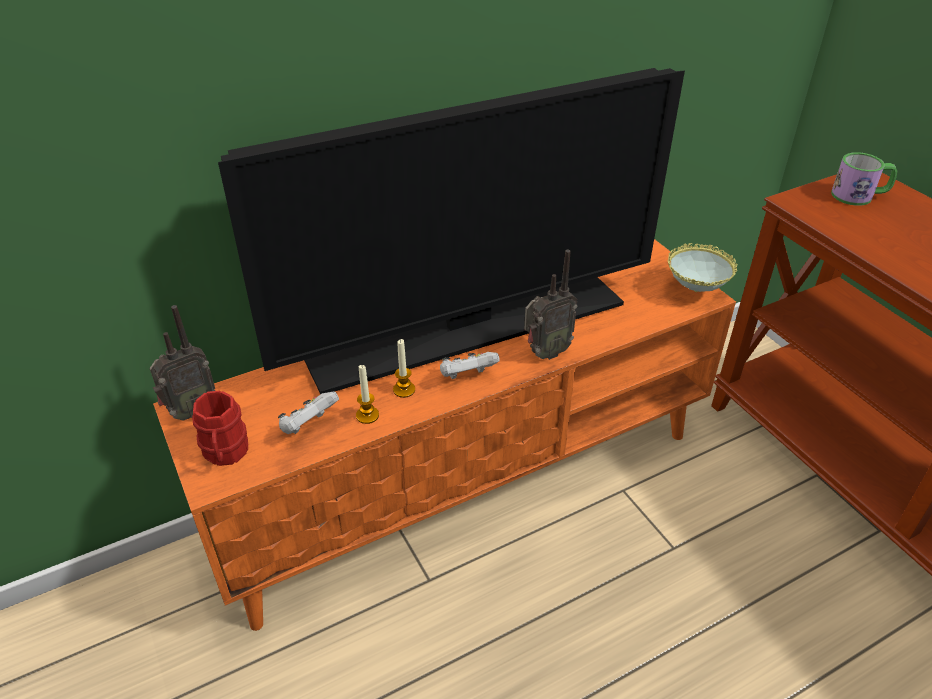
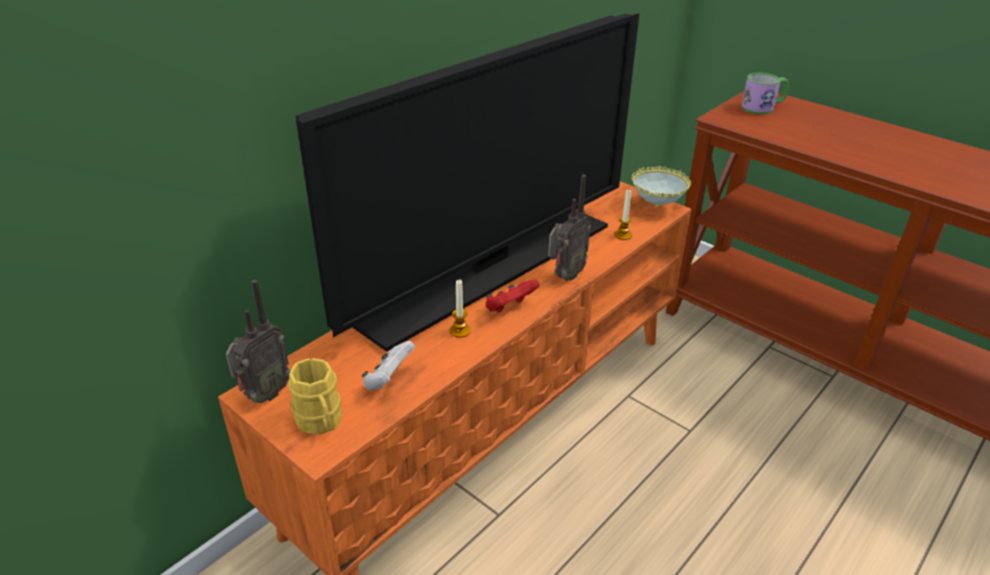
camera: 20 degrees left, 5 degrees down
red mug [192,390,248,466] -> yellow mug [288,358,342,435]
candle [356,365,379,424] -> candle moved to [614,190,632,240]
white game controller [440,352,499,379] -> red game controller [486,280,539,313]

